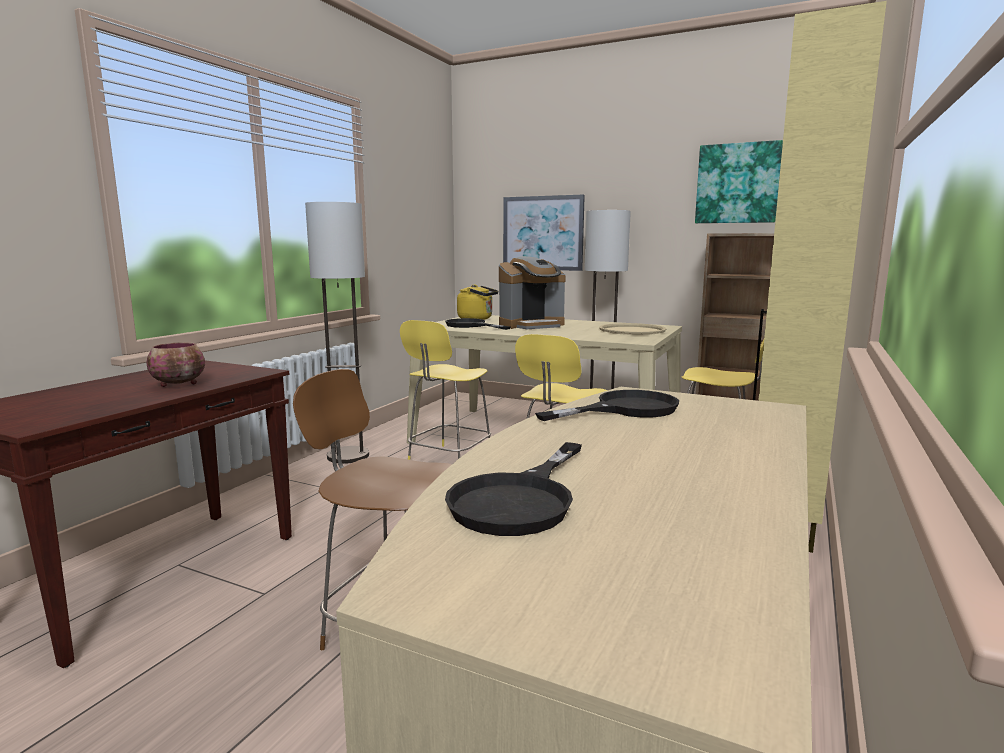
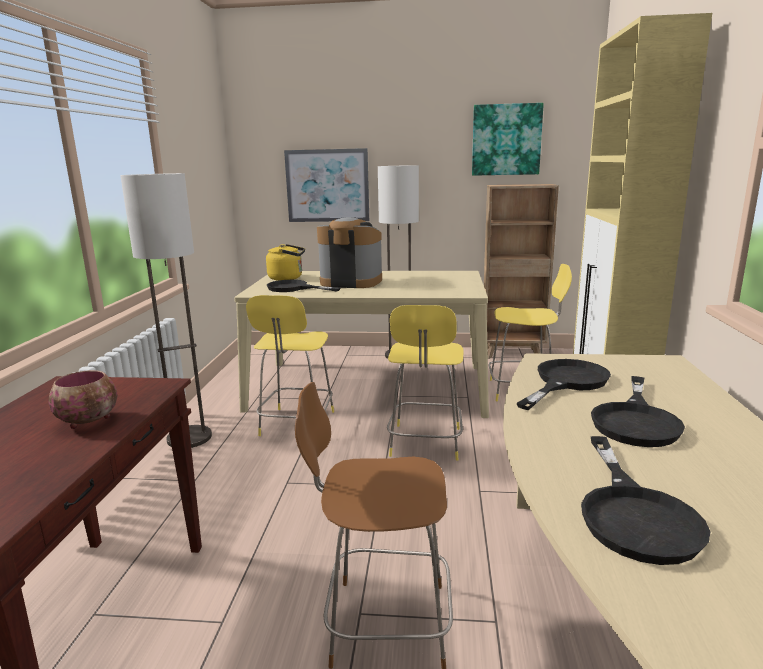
camera: 20 degrees left, 5 degrees up
coffee machine [499,256,566,329] -> coffee machine turned 120 degrees counterclockwise [317,217,382,288]
beige tray [599,323,666,335] -> none
none -> black frying pan [591,376,685,447]

